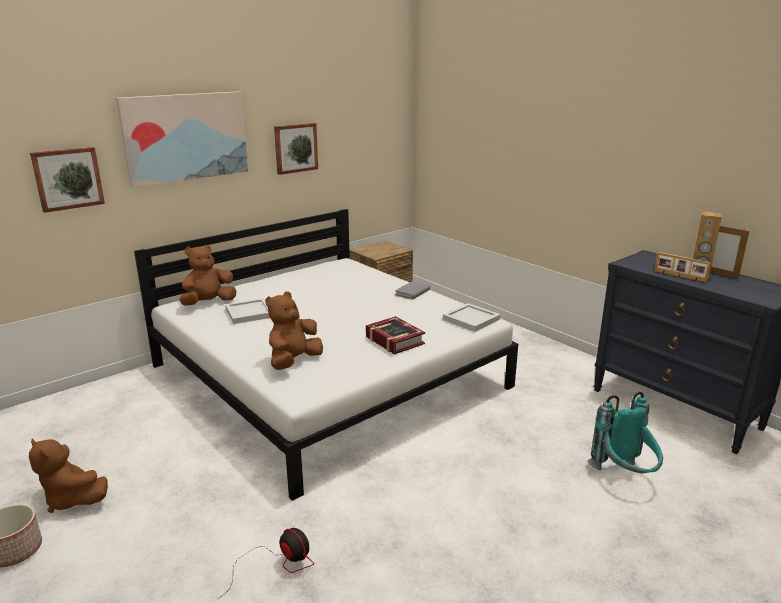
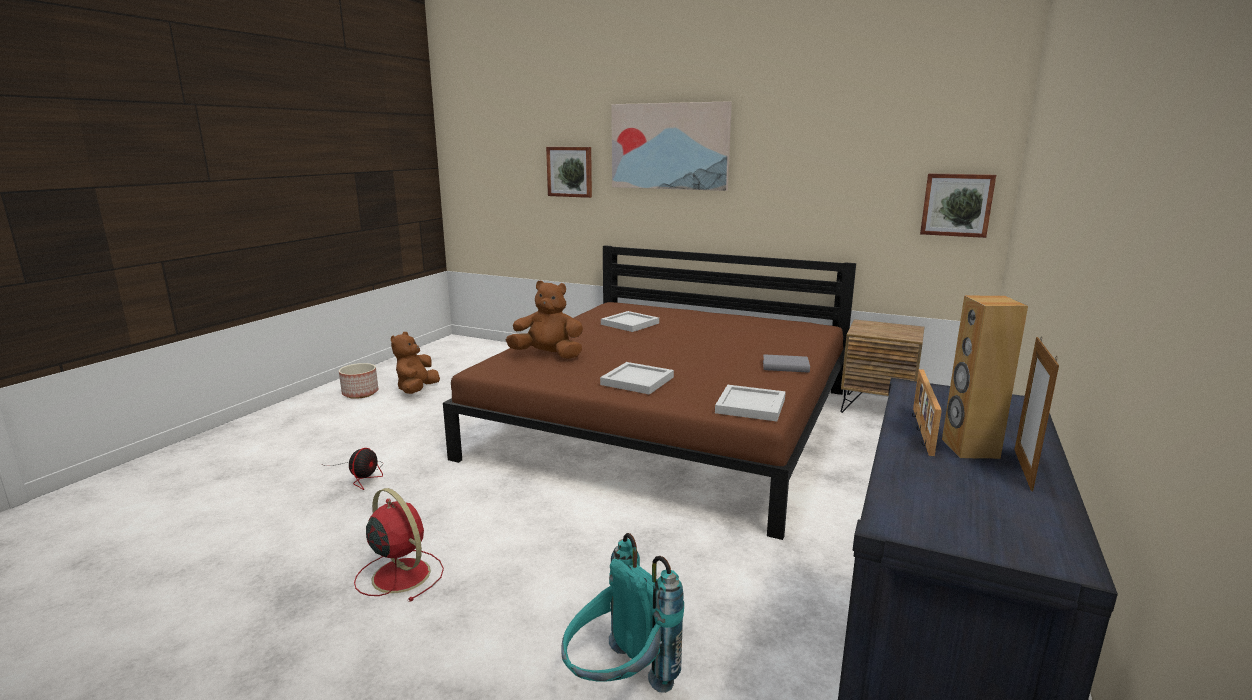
camera: 65 degrees right, 5 degrees down
white bed [134,209,518,501] -> brown bed [443,245,856,540]
brown plush toy [179,245,237,306] -> none
picture [274,123,318,175] -> picture moved to [920,173,996,238]
book [366,316,425,354] -> white tray [600,362,674,395]
none -> red fan [354,488,444,602]

